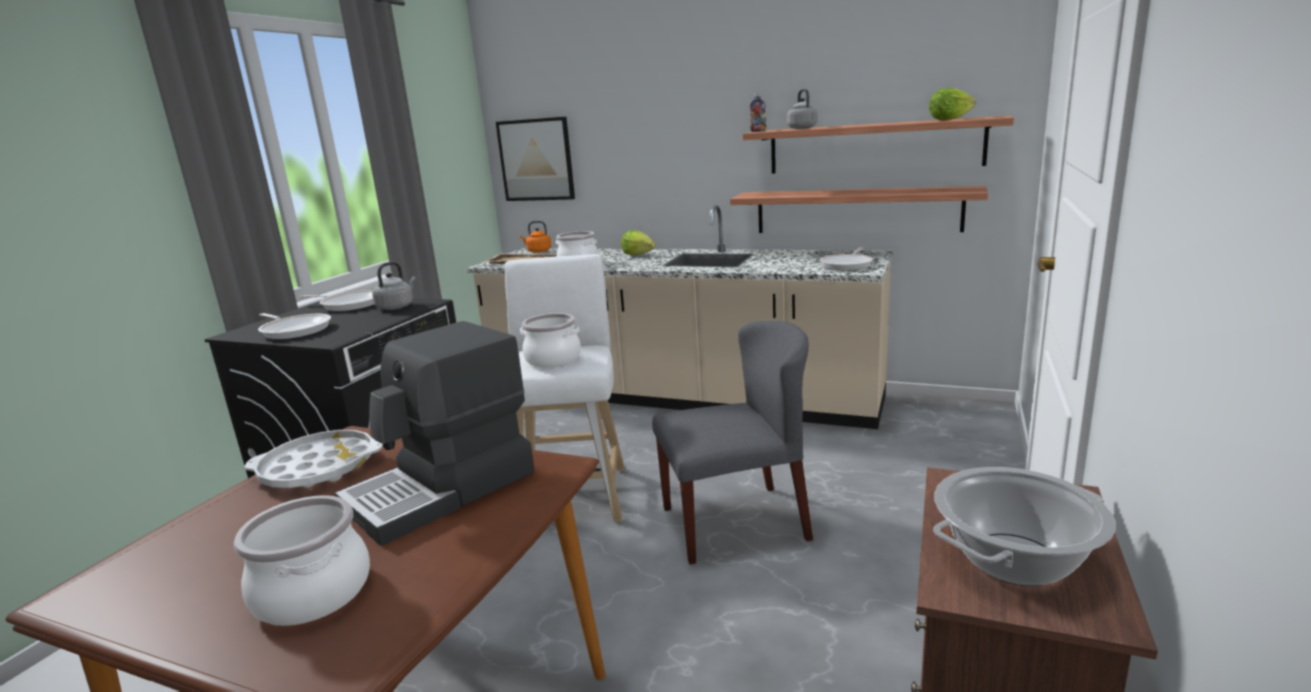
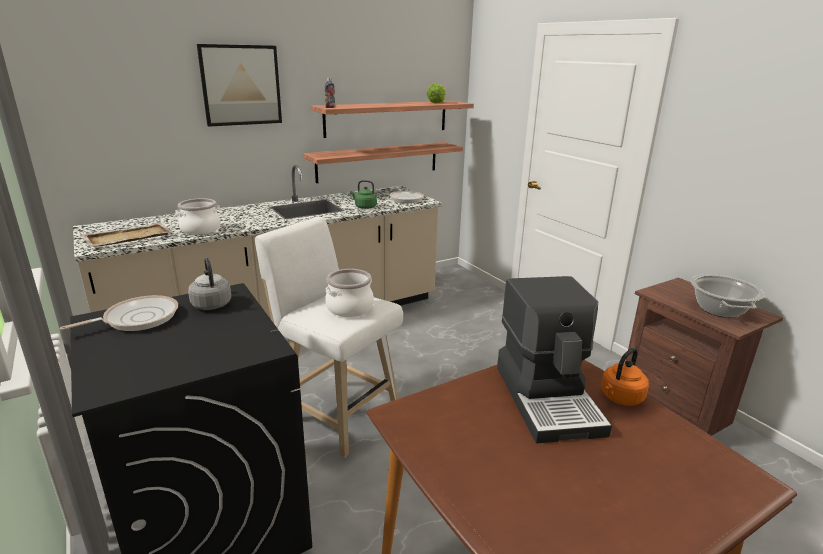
camera: 55 degrees left, 5 degrees up
cooking pot [234,495,370,626] -> none
white tray [245,430,383,488] -> none
frying pan [258,313,331,339] -> none
picture [496,117,575,201] -> picture moved to [197,44,282,127]
orange kettle [520,221,551,253] -> orange kettle moved to [601,348,649,405]
lettuce [621,230,656,256] -> none
grey chair [652,321,813,564] -> none
grey kettle [787,89,818,129] -> none
none -> green kettle [350,180,377,209]

